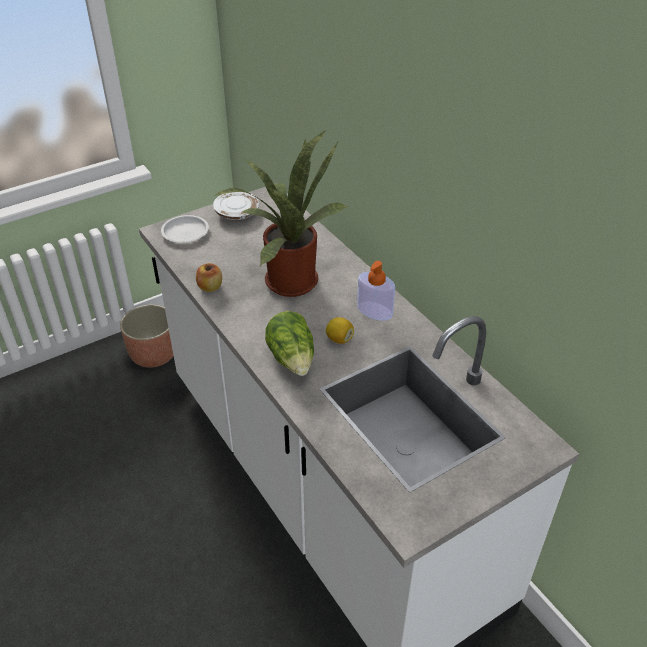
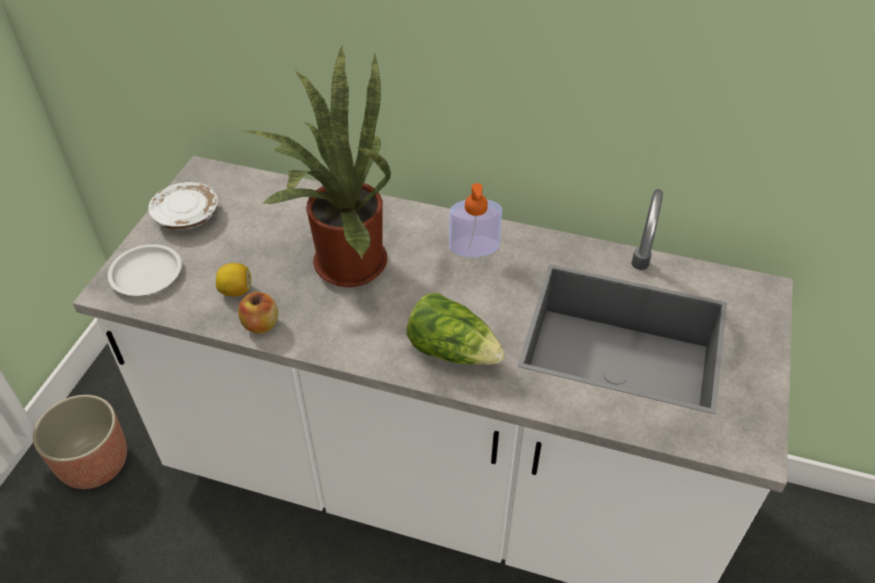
camera: 40 degrees left, 5 degrees up
lemon [326,317,354,344] -> lemon moved to [216,263,251,297]

